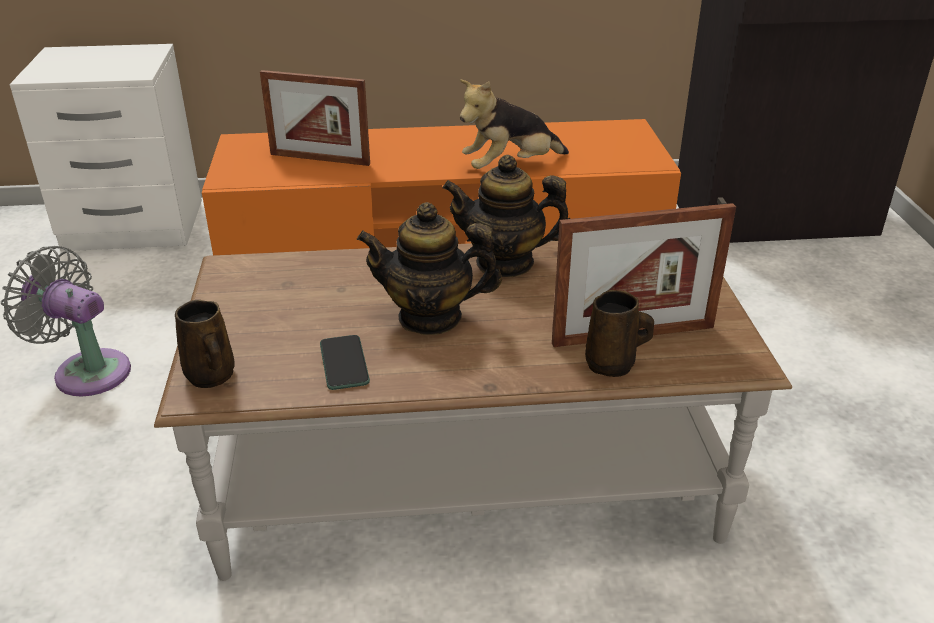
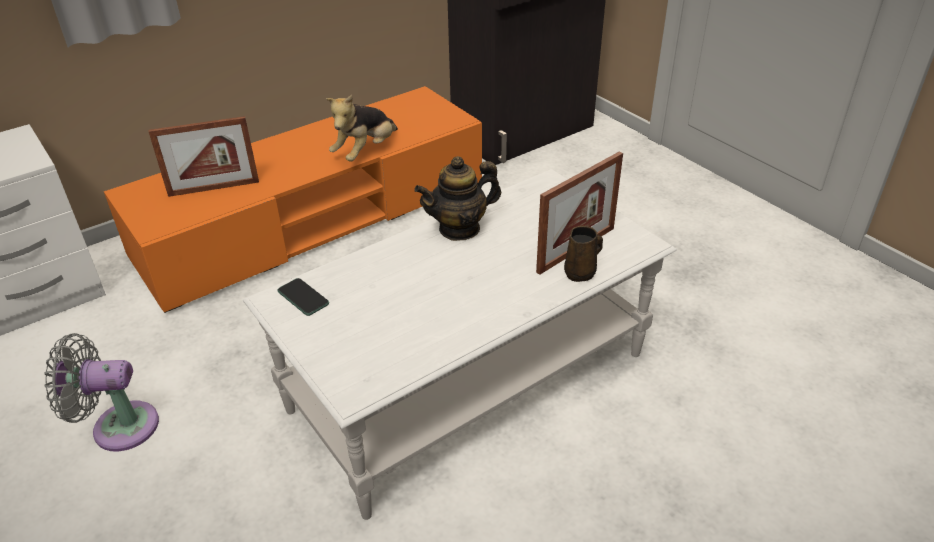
camera: 30 degrees left, 5 degrees up
brown coffee table [154,241,792,581] -> white coffee table [243,169,677,520]
brown mug [175,300,235,388] -> none
phone [320,335,370,390] -> phone moved to [278,278,329,316]
teapot [357,202,502,335] -> none

